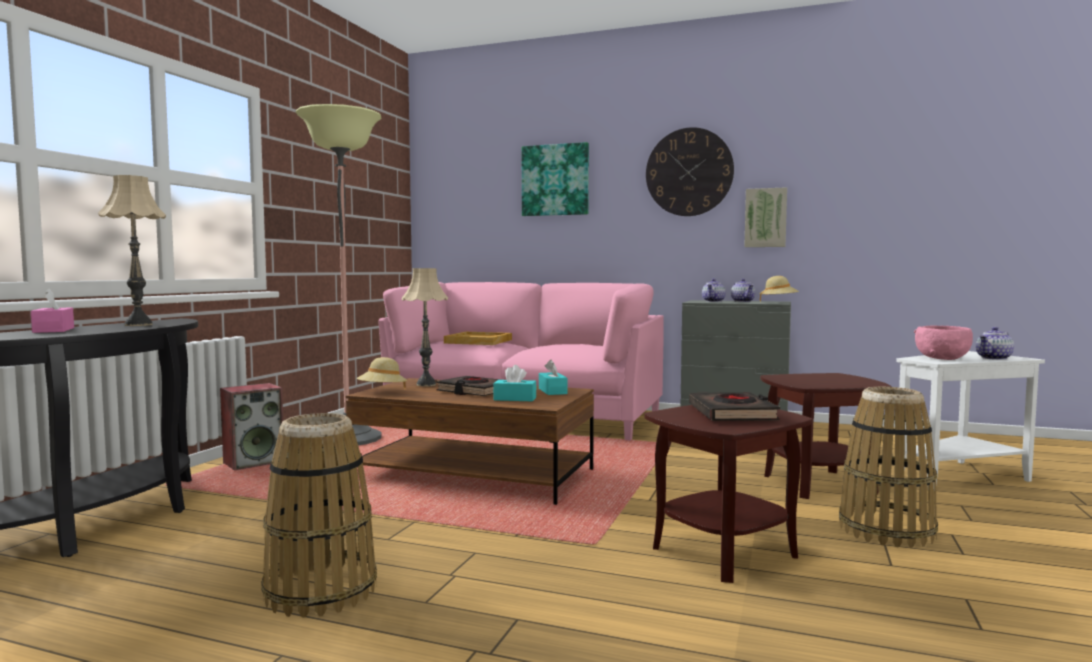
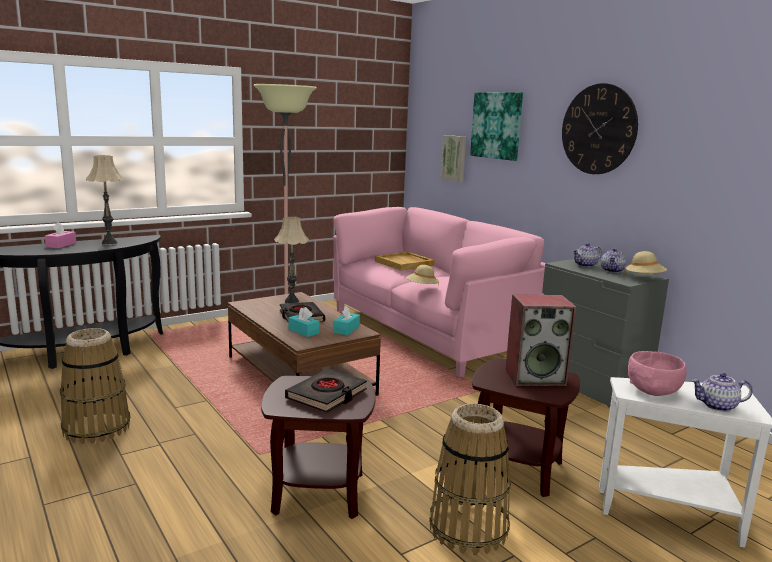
camera: 35 degrees right, 10 degrees up
speaker [220,383,283,471] -> speaker moved to [505,294,576,386]
beige hat [356,357,408,389] -> beige hat moved to [406,265,439,287]
picture [744,187,787,247] -> picture moved to [441,135,466,182]

